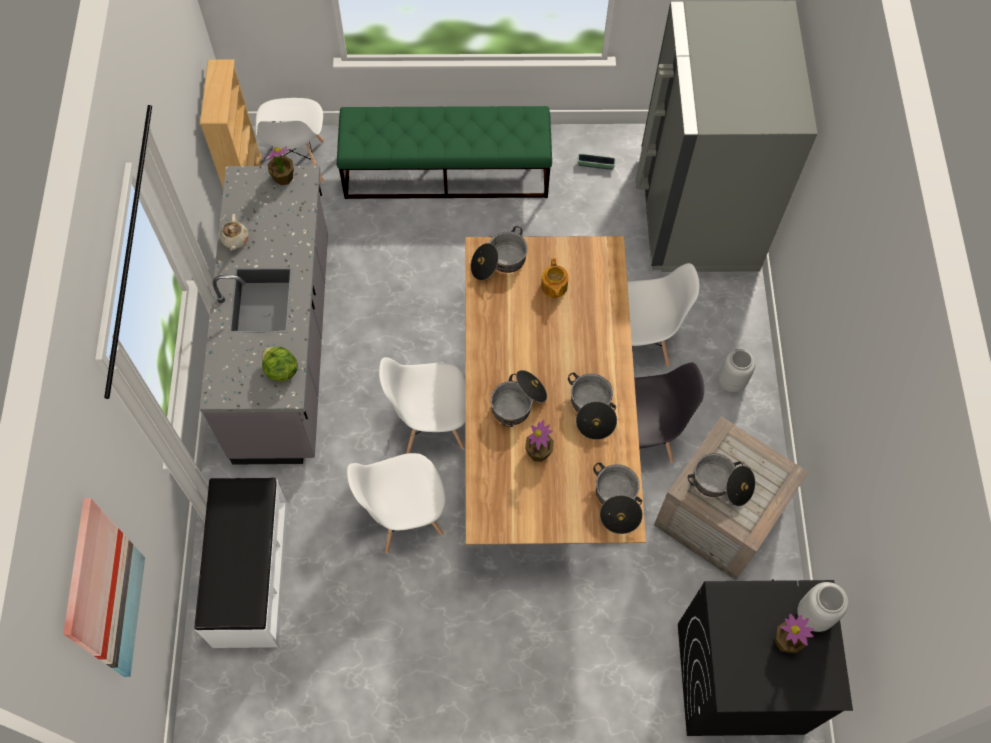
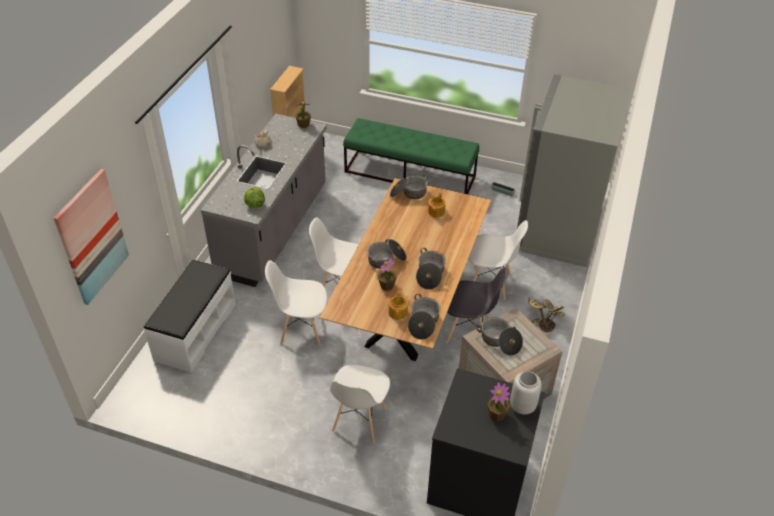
camera: 20 degrees right, 20 degrees down
white chair [255,98,324,183] -> white chair moved to [330,365,390,443]
grey vase [718,349,756,392] -> potted plant [528,298,565,332]
none -> teapot [388,290,408,320]

